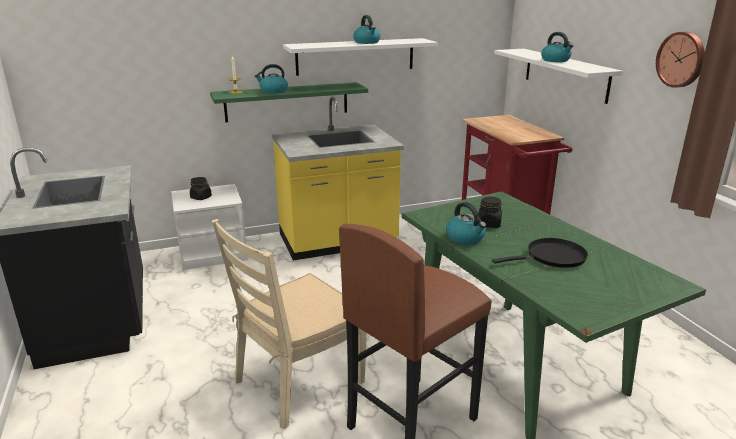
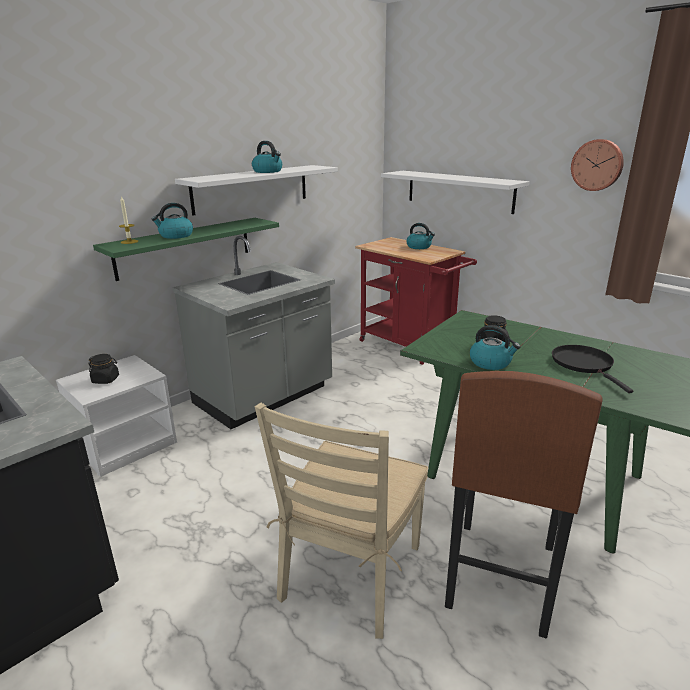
camera: 25 degrees left, 0 degrees up
yellow counter [272,97,404,260] -> grey counter [173,236,335,429]
black frying pan [492,238,588,268] -> black frying pan turned 60 degrees counterclockwise [552,345,633,393]
kettle [541,32,574,62] -> kettle moved to [407,223,435,249]

